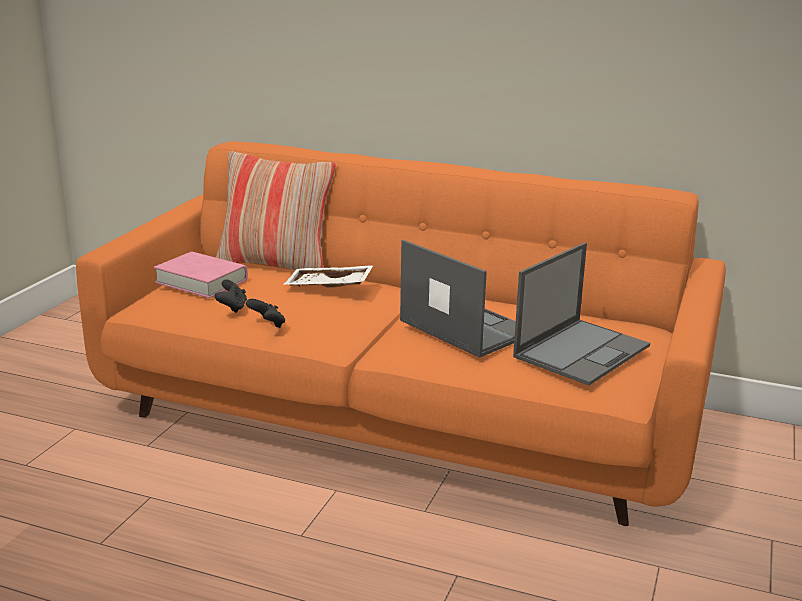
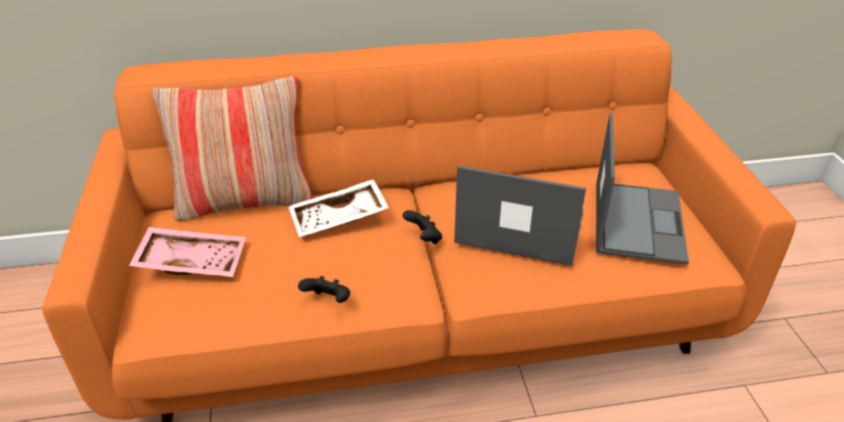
camera: 30 degrees left, 15 degrees up
pink book [154,252,248,298] -> pink tray [129,227,246,277]
black game controller [215,280,247,313] -> black game controller moved to [403,210,442,244]

